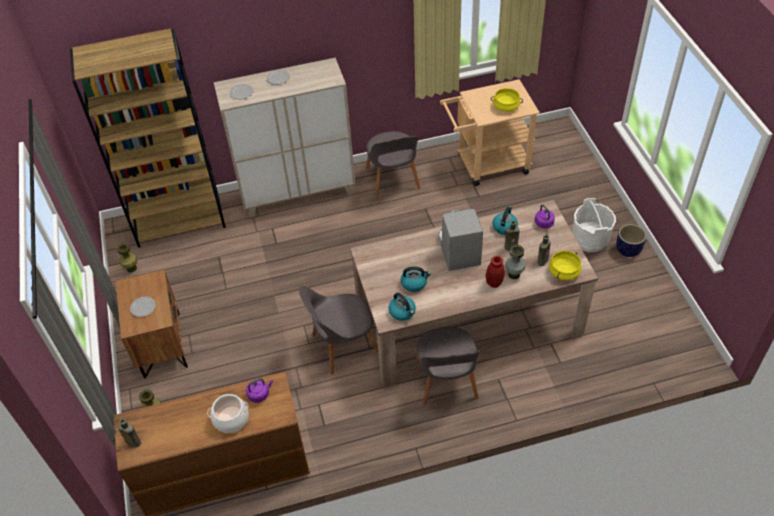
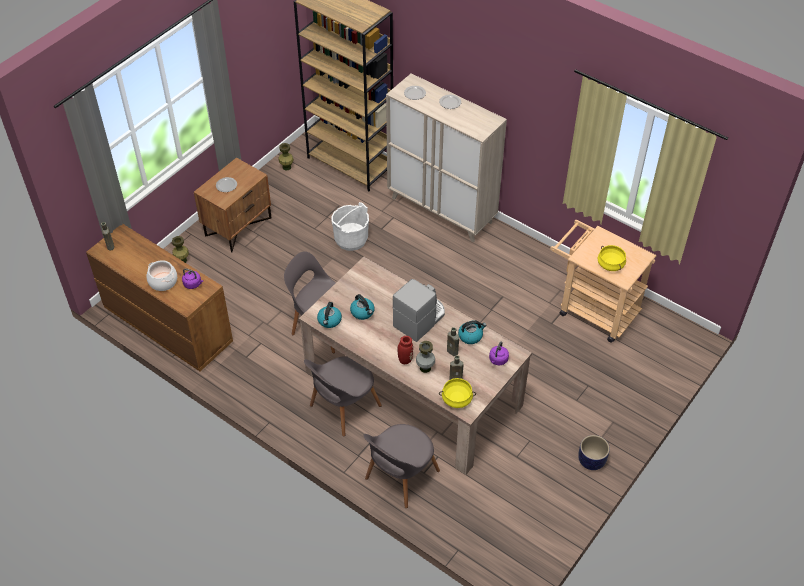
camera: 50 degrees right, 0 degrees up
grey chair [366,131,420,198] -> grey chair moved to [363,424,440,508]
white bucket [572,198,616,252] -> white bucket moved to [331,202,369,251]

